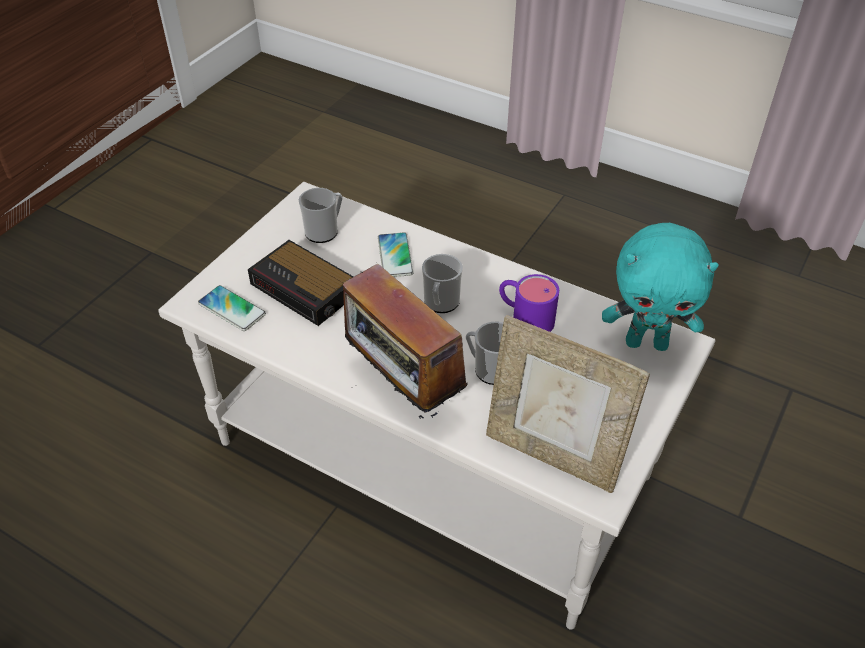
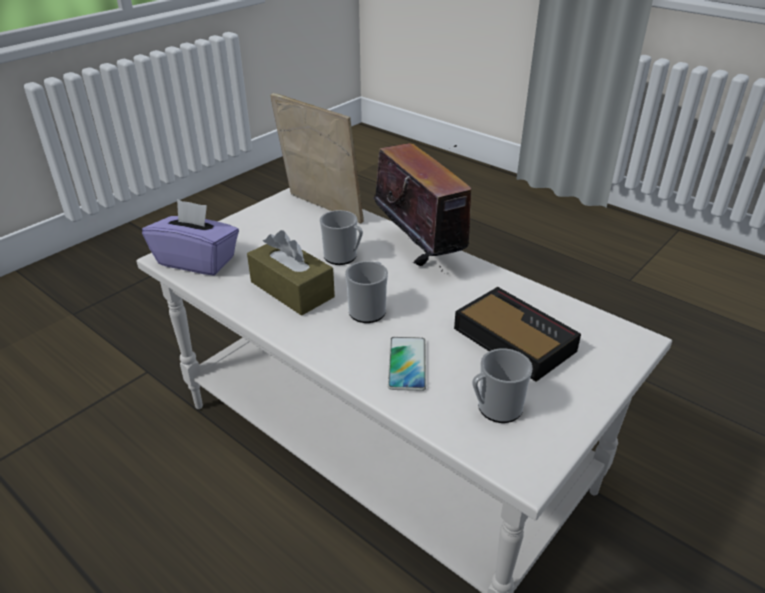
camera: 170 degrees left, 10 degrees down
phone [198,285,266,331] -> none
purple mug [499,274,559,332] -> brown tissue box [247,230,335,316]
turquoise plush toy [602,223,719,351] -> purple tissue box [142,199,239,275]

